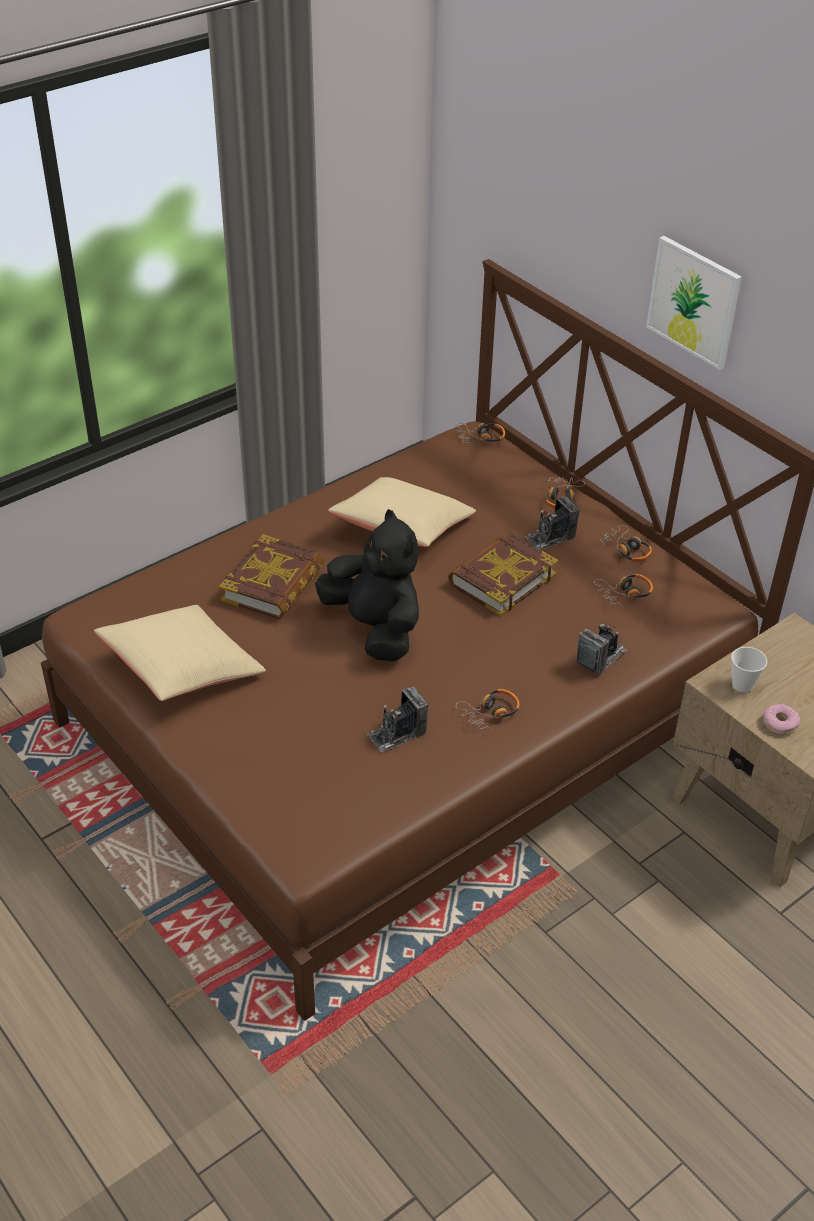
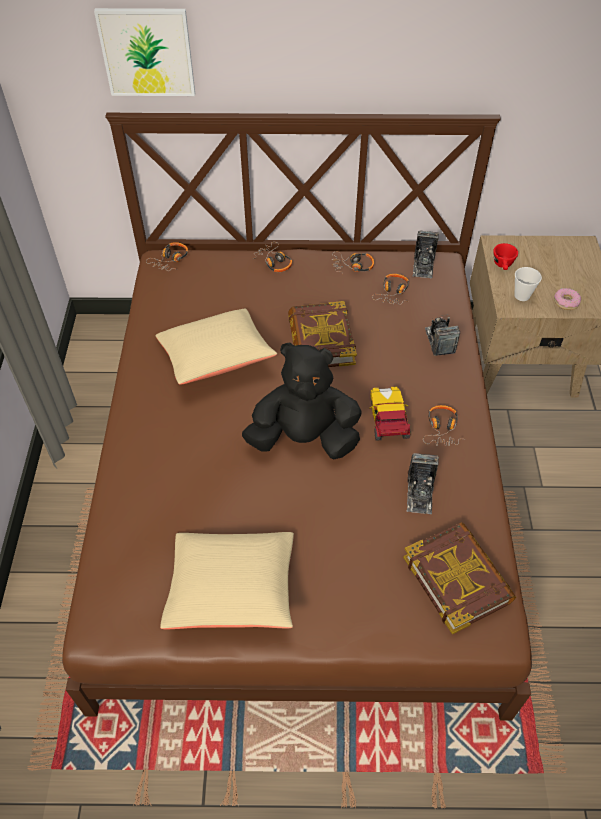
camera: 50 degrees left, 10 degrees up
book [219,535,324,619] -> book moved to [403,522,516,634]
camera [525,496,579,550] -> camera moved to [413,230,439,278]
picture [646,236,742,370] -> picture moved to [94,8,195,96]
none -> toy car [369,387,411,441]
none -> red cup [493,243,518,270]

